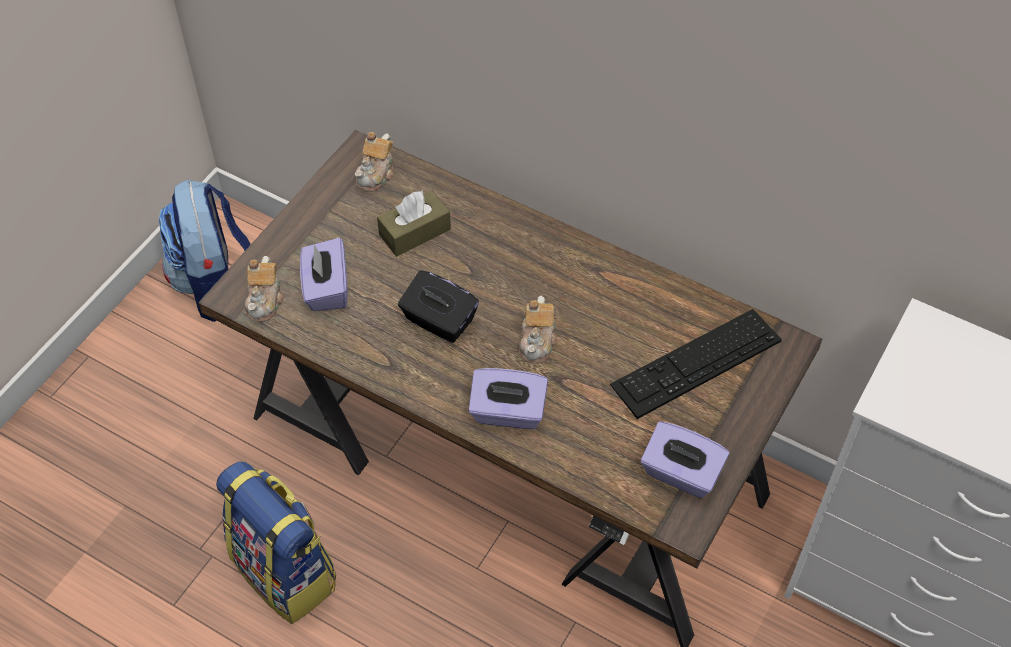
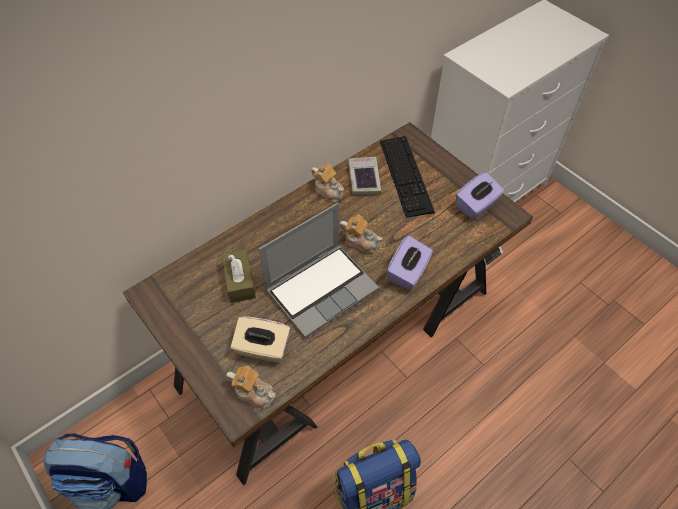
camera: 70 degrees left, 0 degrees up
purple tissue box [300,238,348,311] -> beige tissue box [231,317,291,363]
teapot [355,132,395,192] -> teapot moved to [311,164,344,203]
black tissue box [398,270,479,343] -> laptop [259,203,379,338]
none -> book [348,157,381,195]

